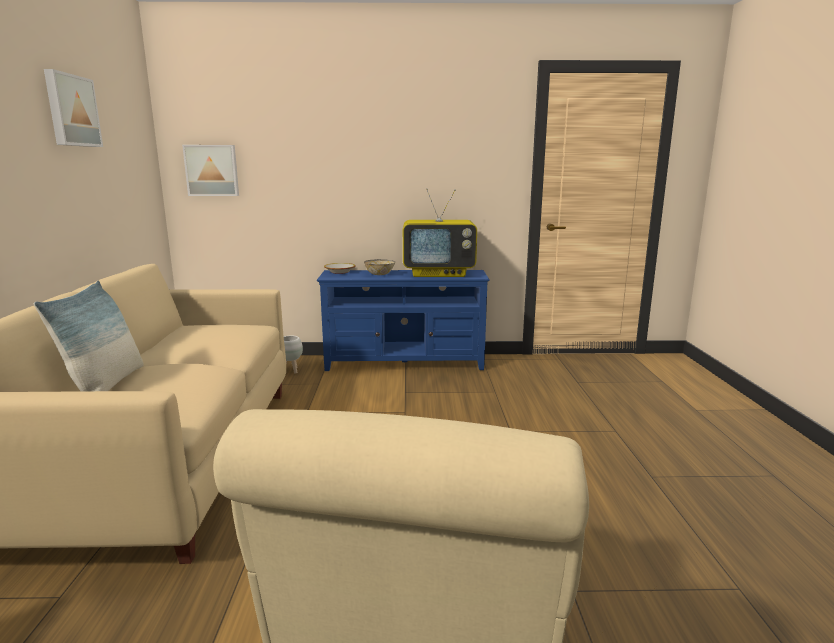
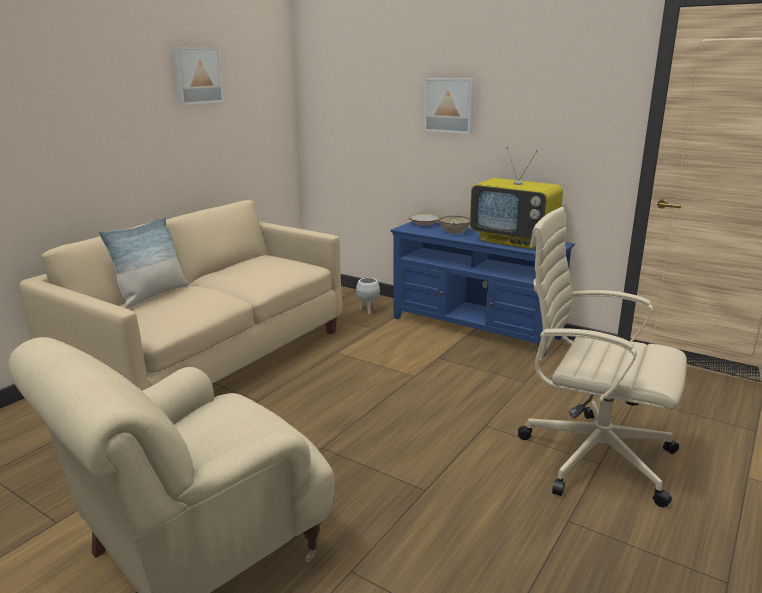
camera: 35 degrees right, 5 degrees up
picture [182,145,239,196] -> picture moved to [424,78,475,134]
none -> beige office chair [518,207,687,507]

